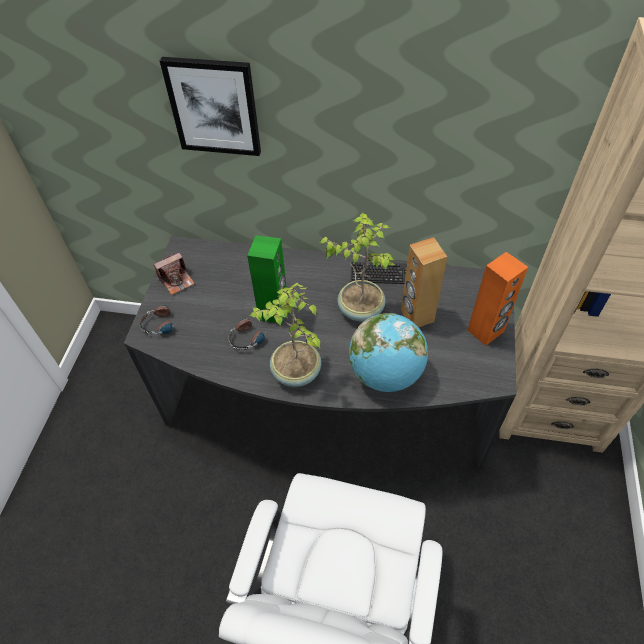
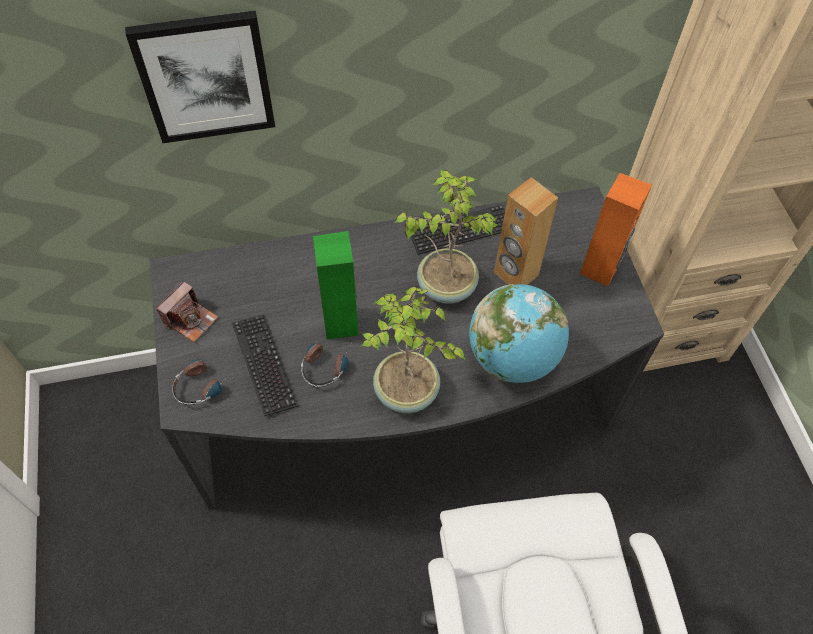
camera: 25 degrees left, 5 degrees up
none -> keyboard [232,314,298,416]

